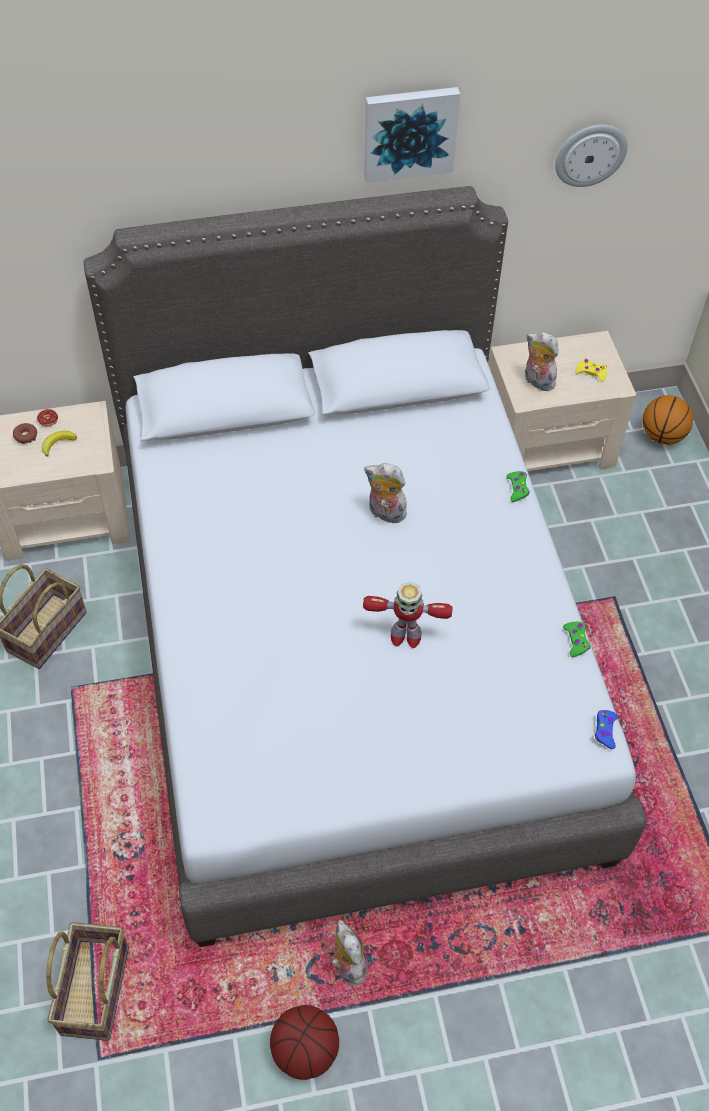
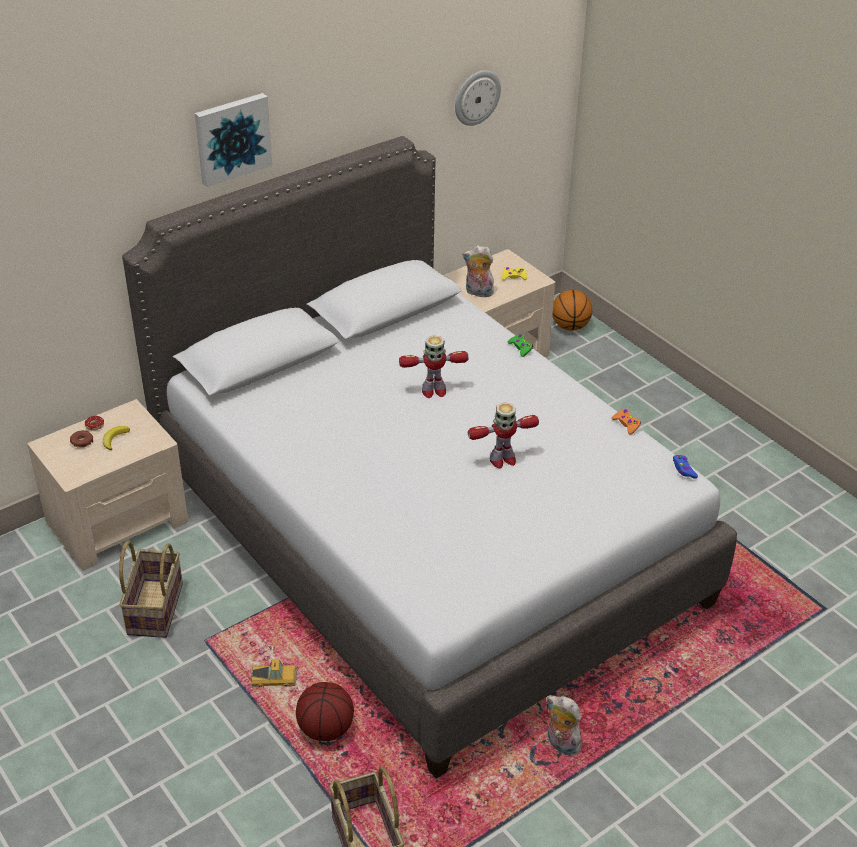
camera: 25 degrees left, 15 degrees down
basketball [270,1005,339,1080] -> basketball moved to [296,682,354,741]
picture [364,87,460,183] -> picture moved to [195,93,272,187]
plush toy [364,463,407,523] -> toy robot [399,335,468,398]
green game controller [563,622,590,657] -> orange game controller [612,409,641,435]
none -> toy car [251,659,298,687]

